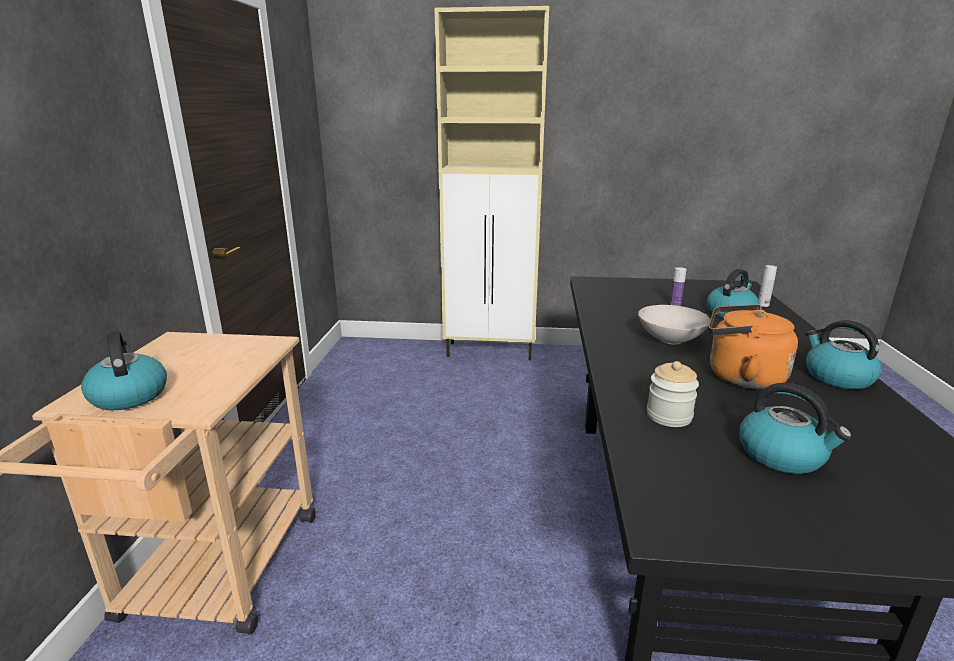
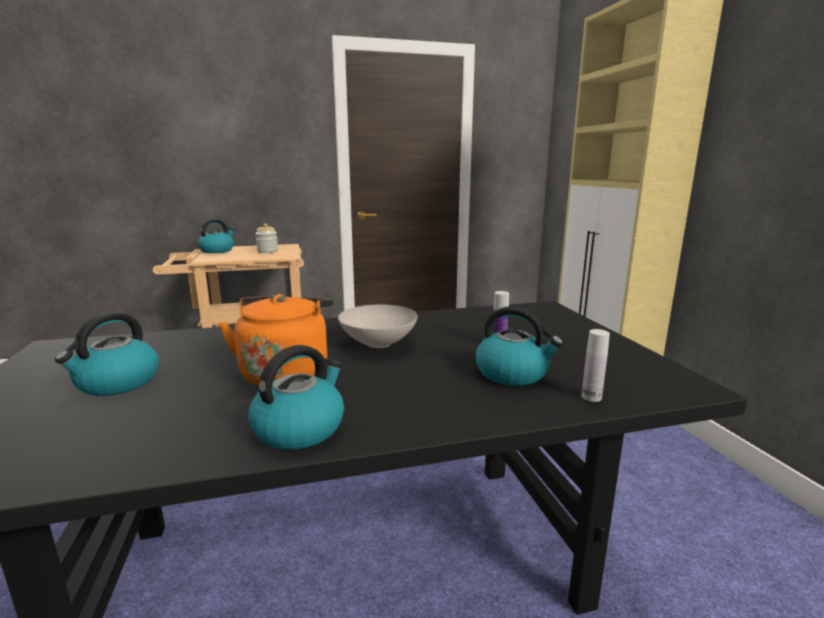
camera: 70 degrees right, 5 degrees down
jar [647,361,699,427] -> jar moved to [255,224,278,253]

